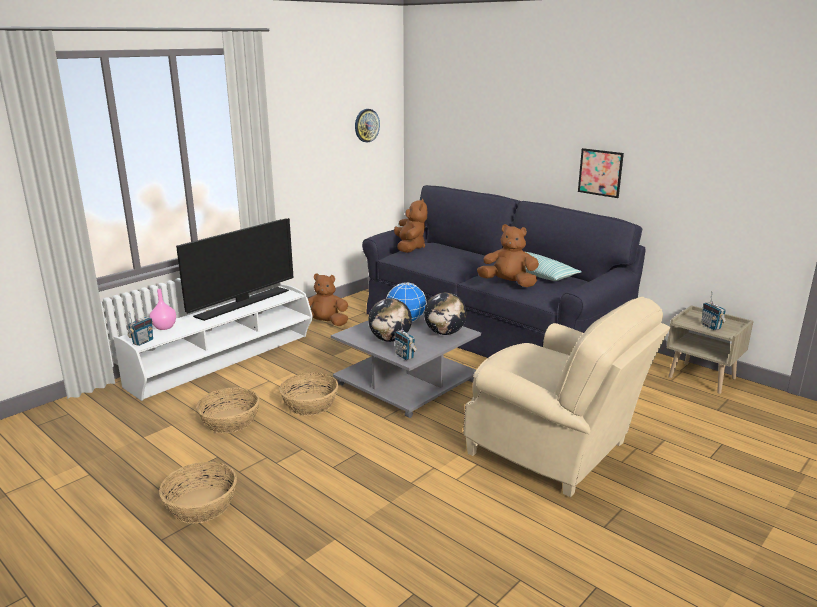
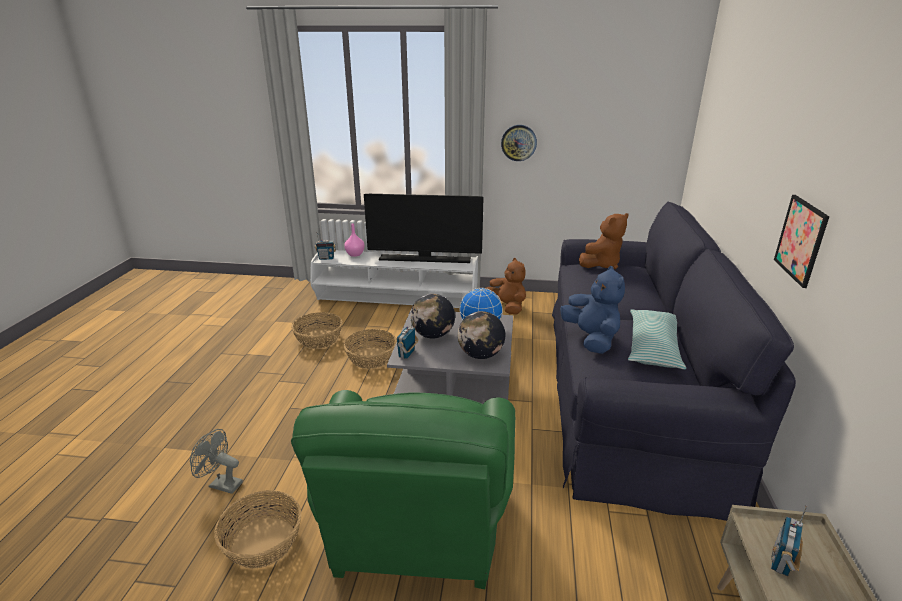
camera: 55 degrees right, 5 degrees up
basket [159,462,237,523] -> basket moved to [214,490,302,568]
wall clock [355,109,380,142] -> wall clock moved to [501,125,537,161]
beige armchair [463,297,670,497] -> green armchair [291,390,515,589]
brown plush toy [477,224,539,287] -> blue plush toy [560,266,625,354]
none -> grey fan [190,429,243,494]

